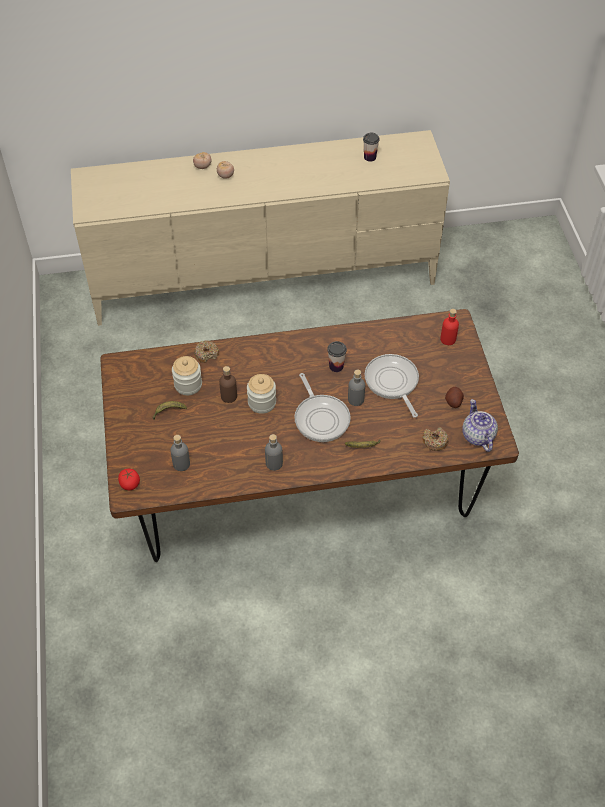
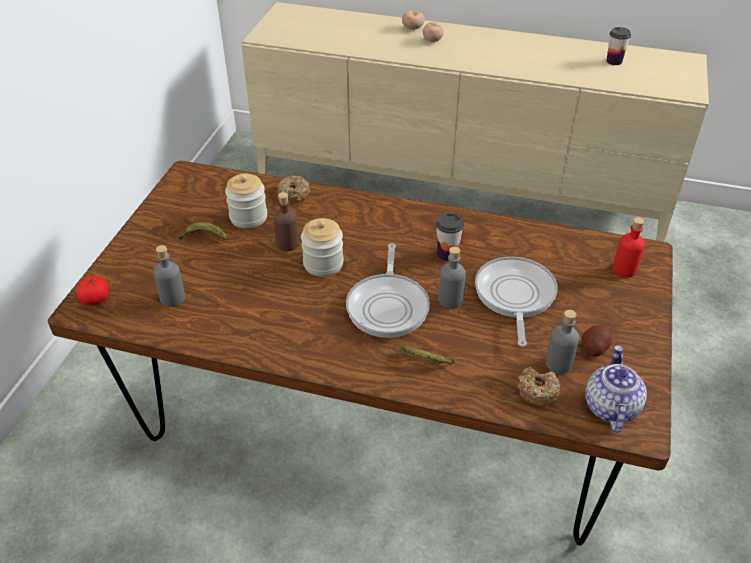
camera: 25 degrees right, 10 degrees down
grey bottle [265,434,283,471] -> grey bottle moved to [546,310,579,374]

